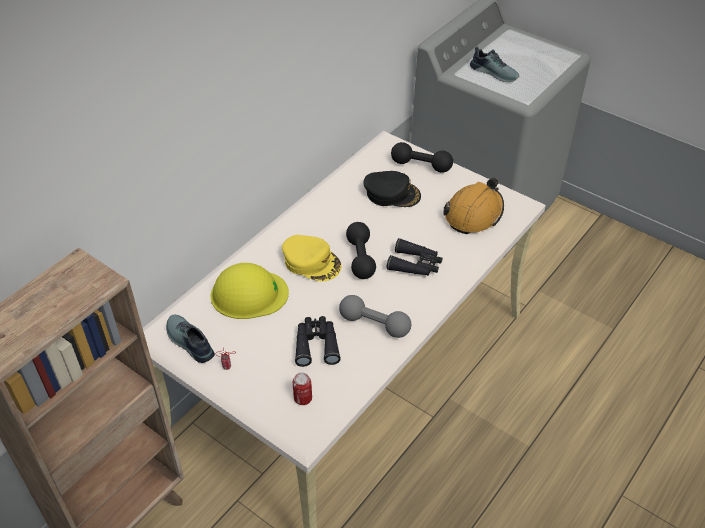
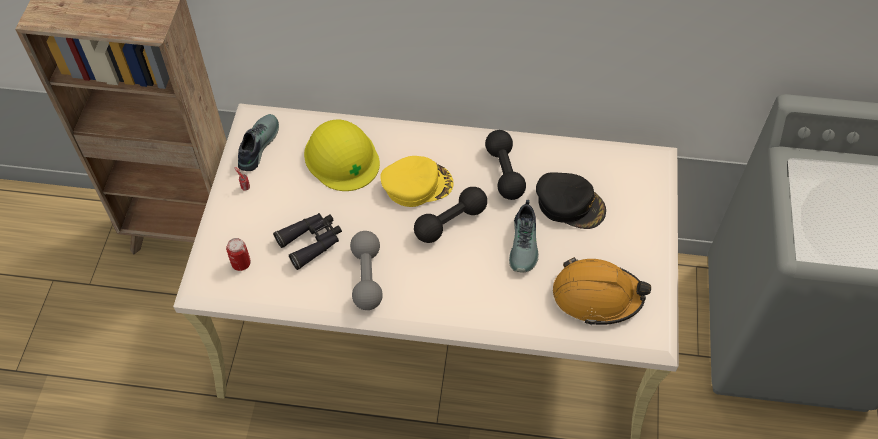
camera: 60 degrees right, 10 degrees up
yellow cap [282,235,342,282] -> yellow cap turned 105 degrees counterclockwise [380,156,453,207]
black cap [363,171,421,207] -> black cap turned 45 degrees counterclockwise [536,172,606,229]
black binoculars [387,238,443,276] -> none
black dumbbell [391,142,453,173] -> black dumbbell moved to [485,130,526,200]
shoe [470,46,519,82] -> shoe moved to [509,200,539,273]

